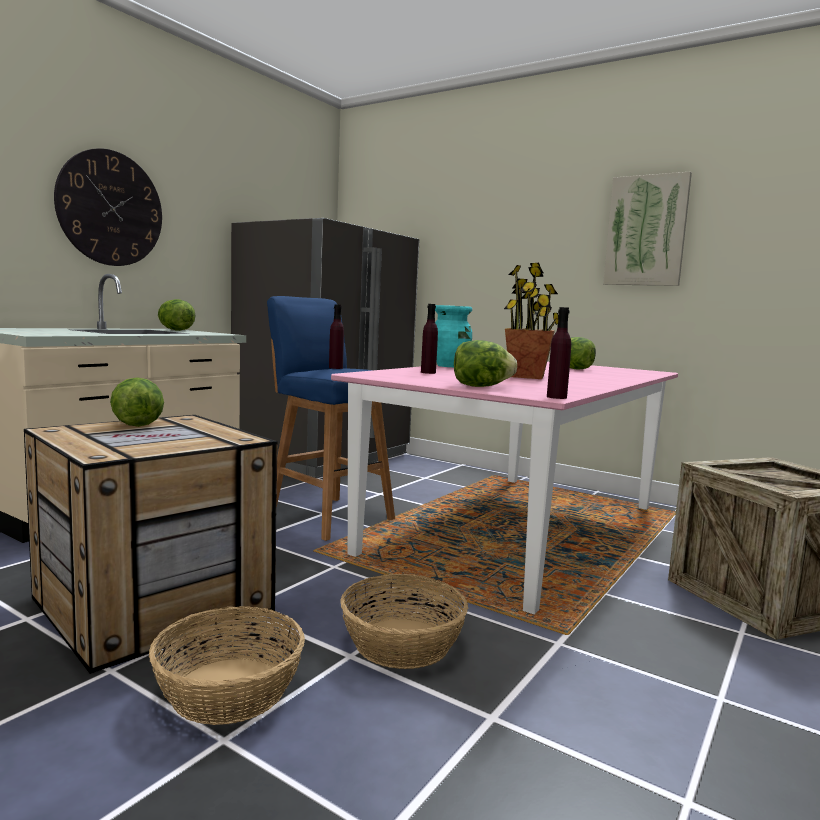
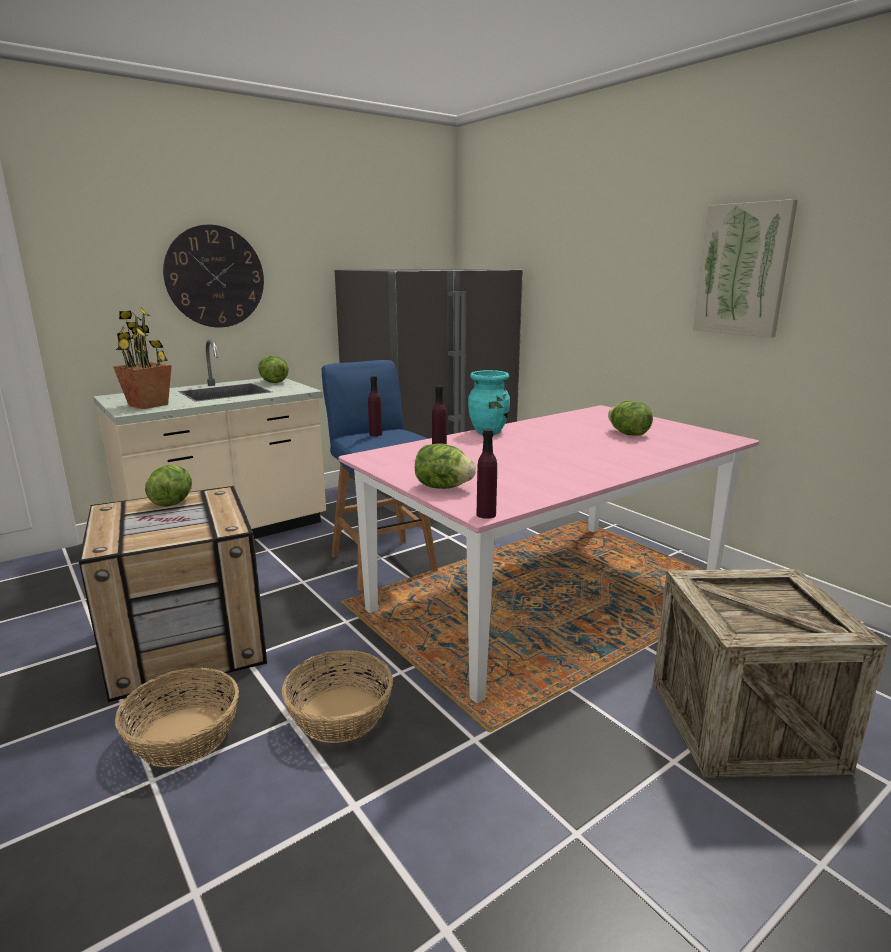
camera: 20 degrees right, 10 degrees up
potted plant [504,263,559,379] -> potted plant moved to [113,307,172,409]

